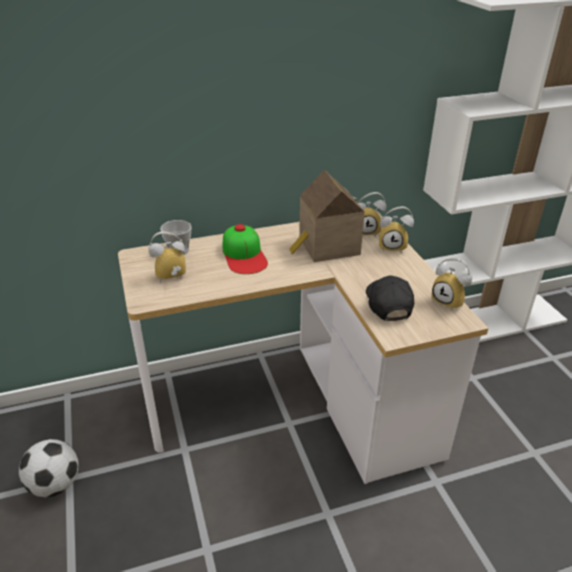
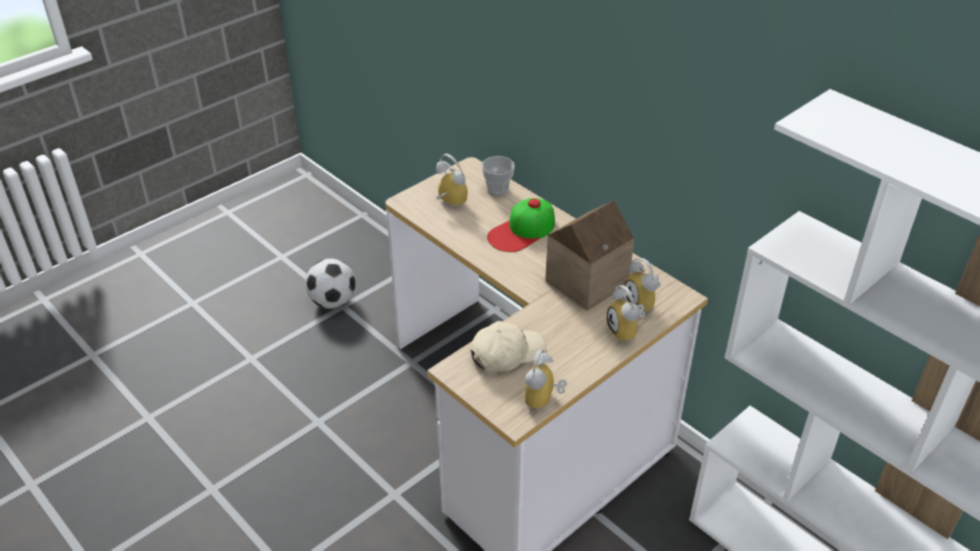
camera: 65 degrees right, 5 degrees up
black cap [366,275,414,321] -> beige cap [470,321,546,373]

